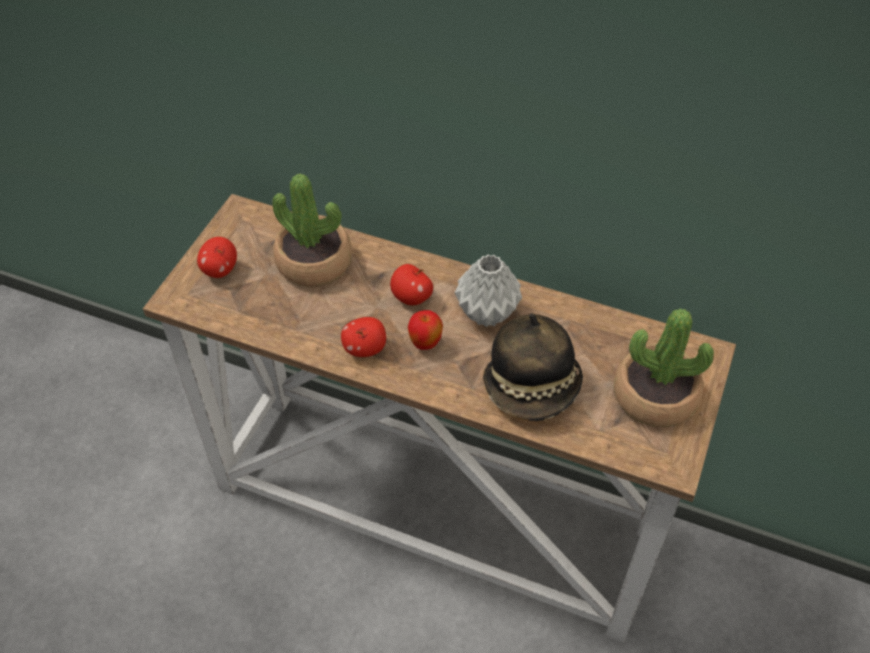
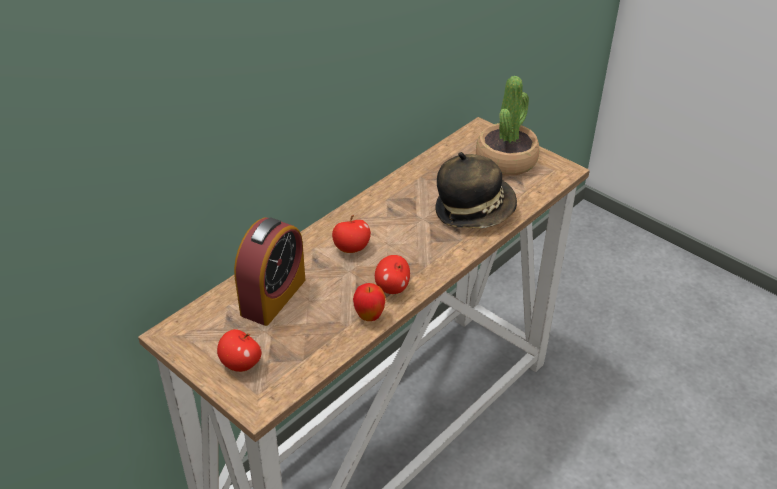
camera: 70 degrees left, 10 degrees down
potted plant [272,174,352,287] -> alarm clock [234,217,305,326]
apple [408,310,443,350] -> apple moved to [353,283,386,321]
grey vase [455,254,522,327] -> none

